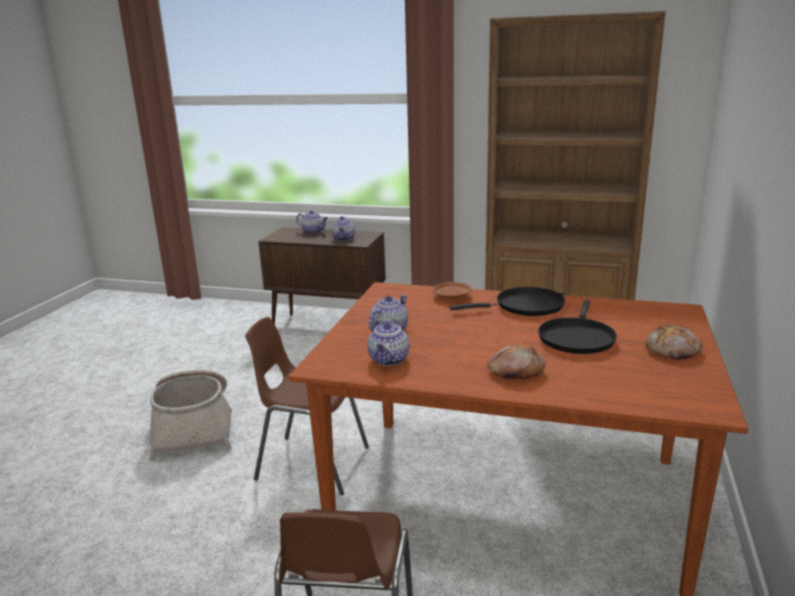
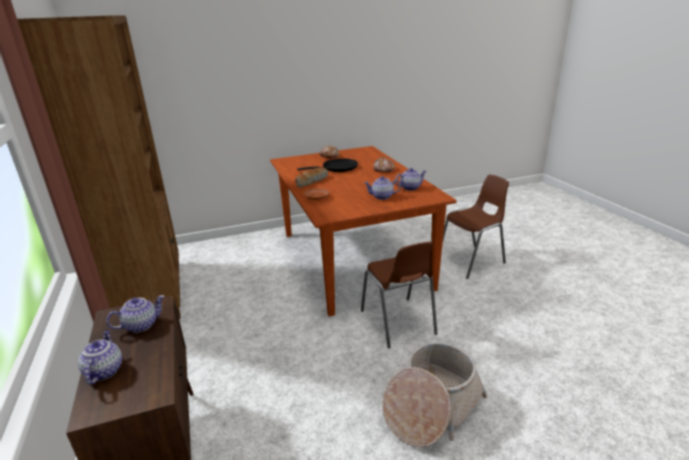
camera: 125 degrees left, 5 degrees up
black frying pan [449,287,565,316] -> bread [295,168,328,188]

